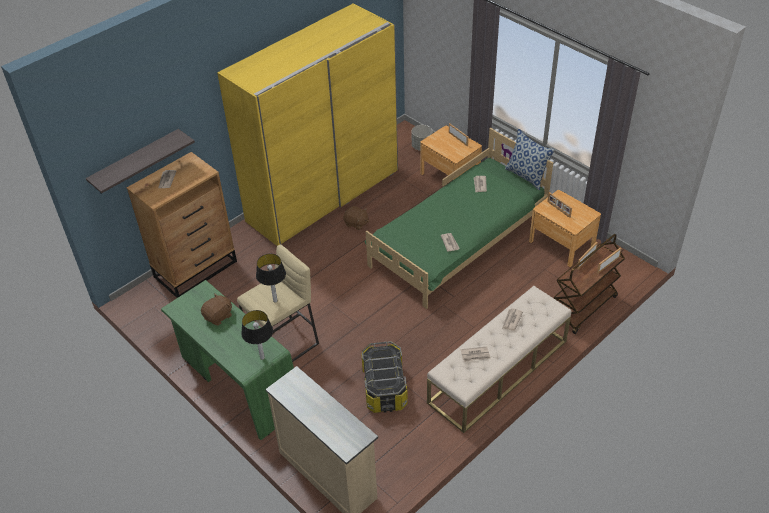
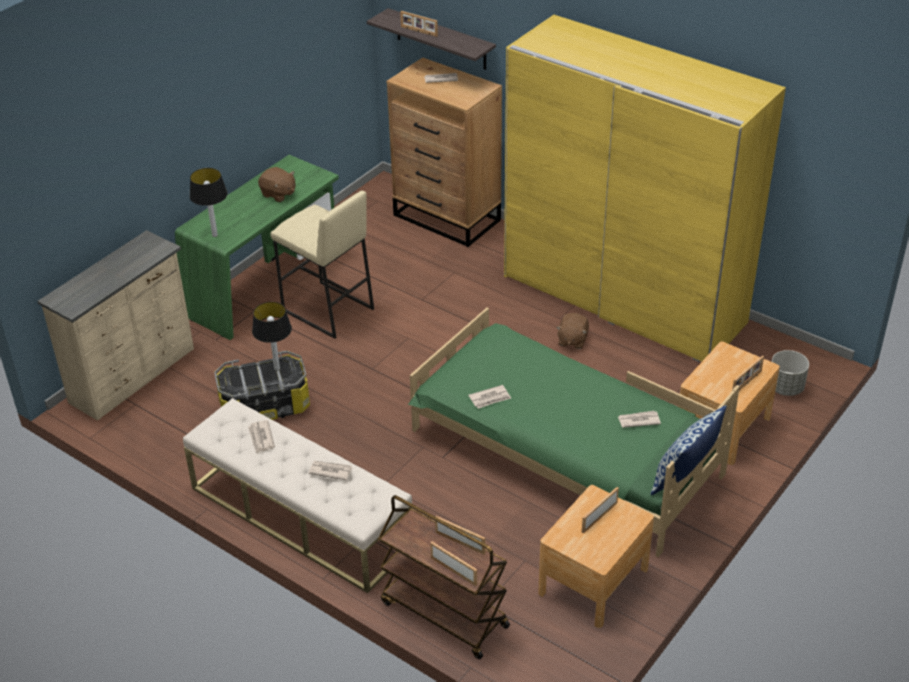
camera: 80 degrees right, 5 degrees down
table lamp [256,254,286,303] -> table lamp moved to [252,302,292,371]
none -> picture frame [400,11,438,37]

